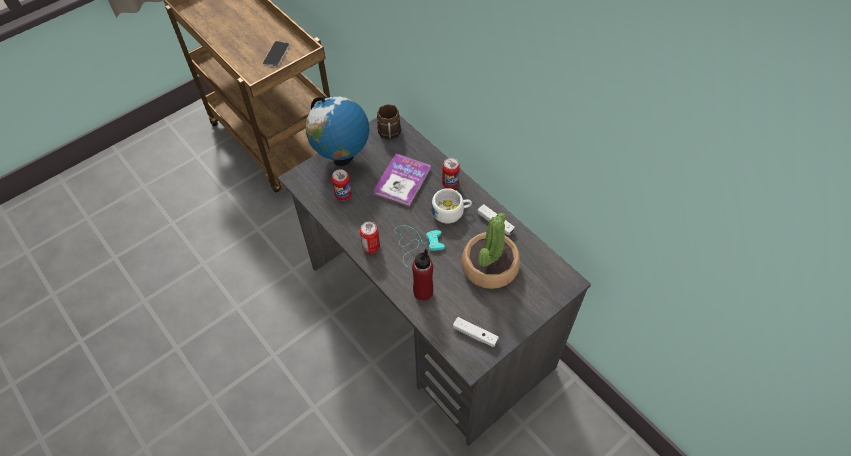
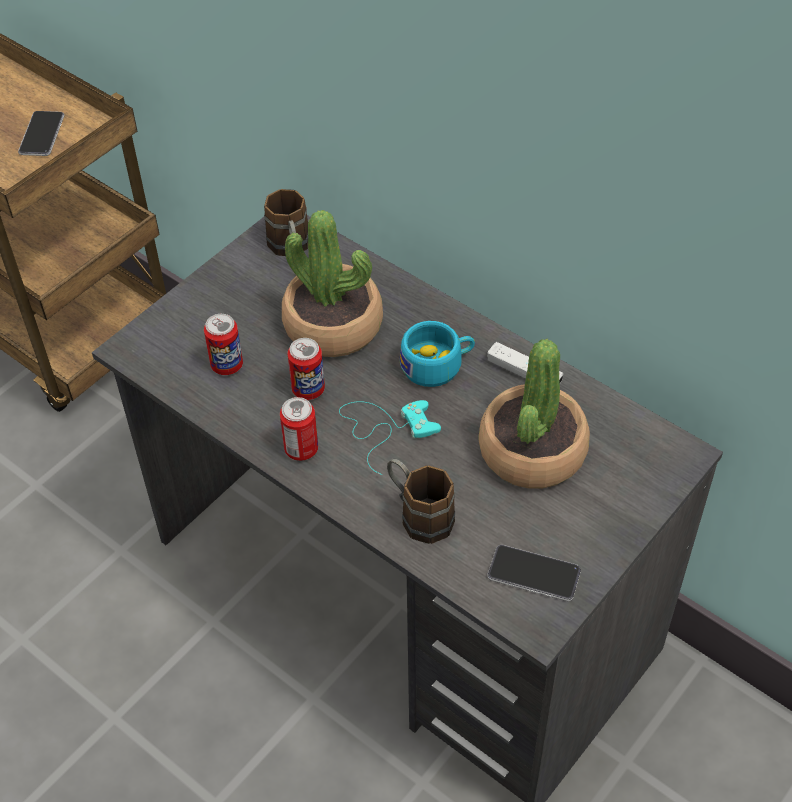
camera: 10 degrees left, 5 degrees down
globe [306,96,369,166] -> none
book [373,154,431,207] -> potted plant [282,210,383,357]
red bottle [412,249,433,301] -> brown mug [387,459,455,544]
white cup [431,188,472,223] -> turquoise cup [400,321,475,387]
can [442,158,460,189] -> can moved to [288,338,325,400]
white game controller [453,317,499,348] -> phone [487,545,581,601]

